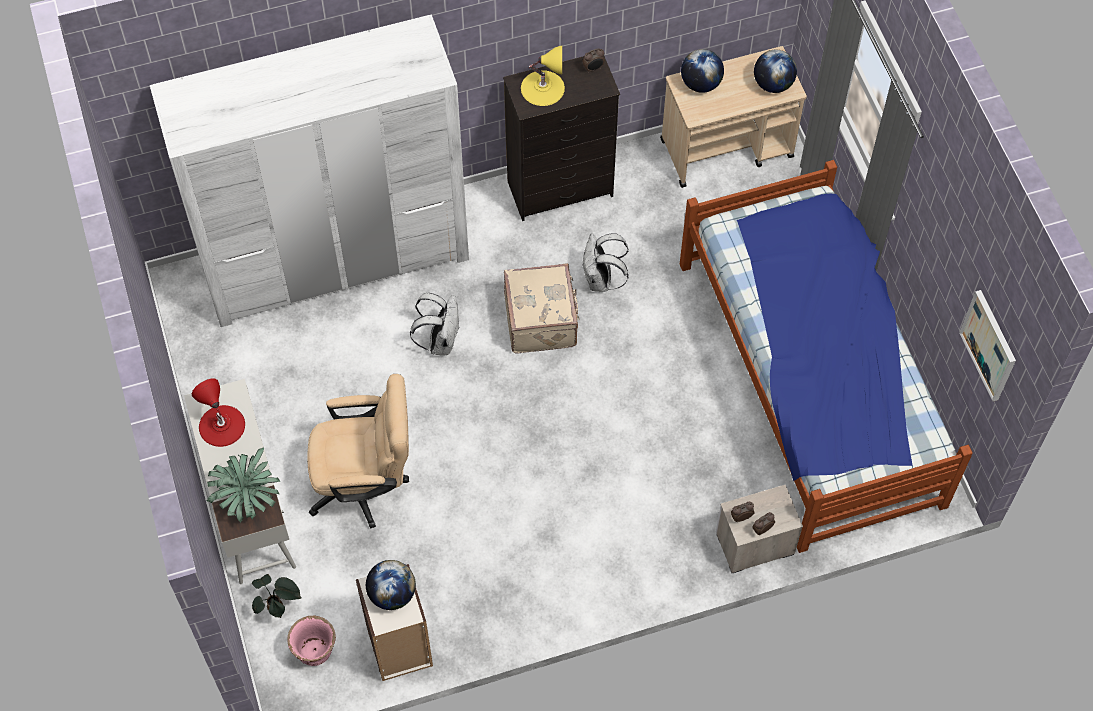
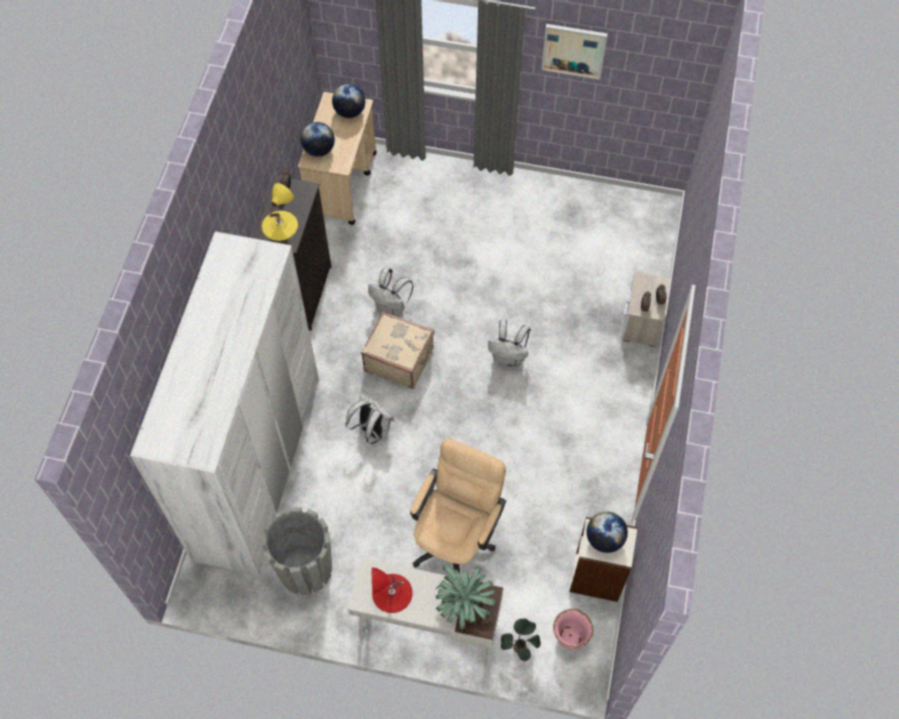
camera: 60 degrees left, 0 degrees up
bed [680,160,973,553] -> none
picture [959,290,1016,401] -> picture moved to [541,24,608,80]
none -> grey planter [261,507,332,595]
none -> white backpack [488,319,531,368]

